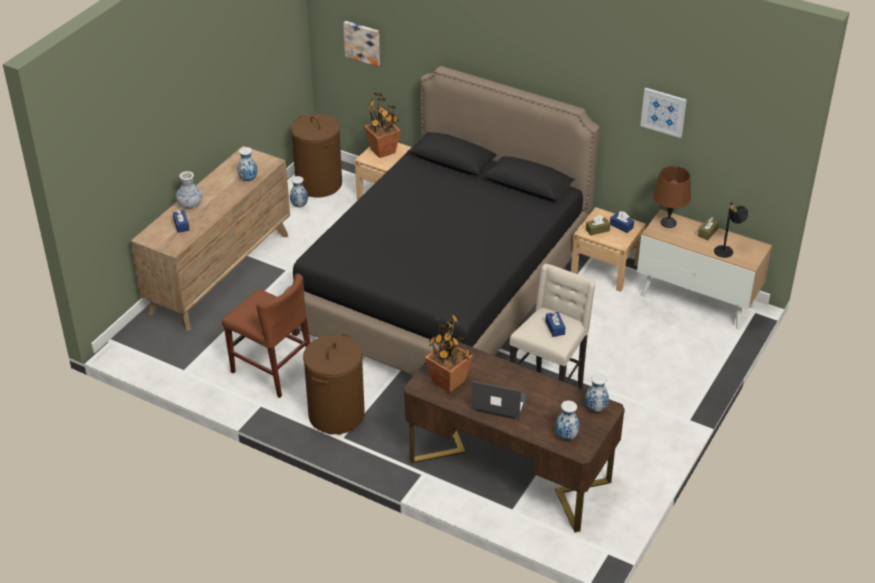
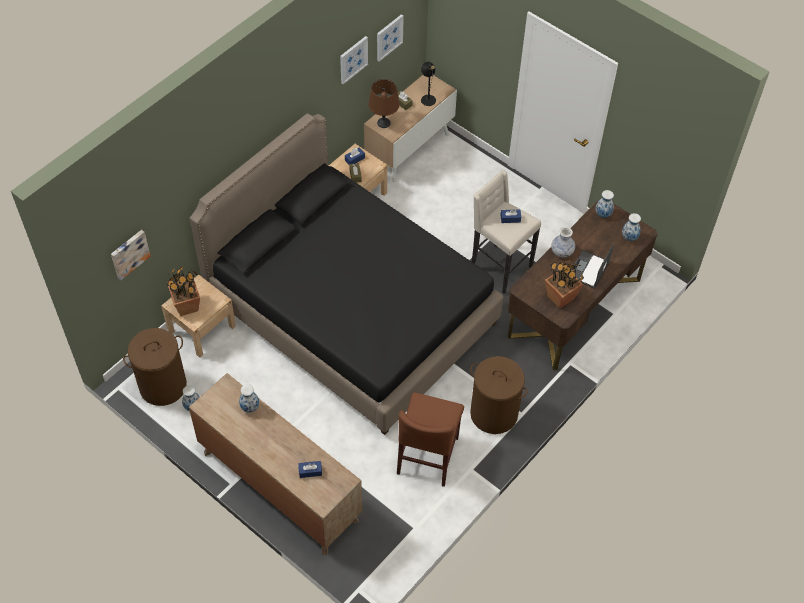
camera: 80 degrees left, 15 degrees up
vase [176,171,203,209] -> vase moved to [551,227,575,257]
brown chair [222,274,310,398] -> brown chair turned 150 degrees clockwise [397,392,464,487]
none -> picture [377,14,404,62]

